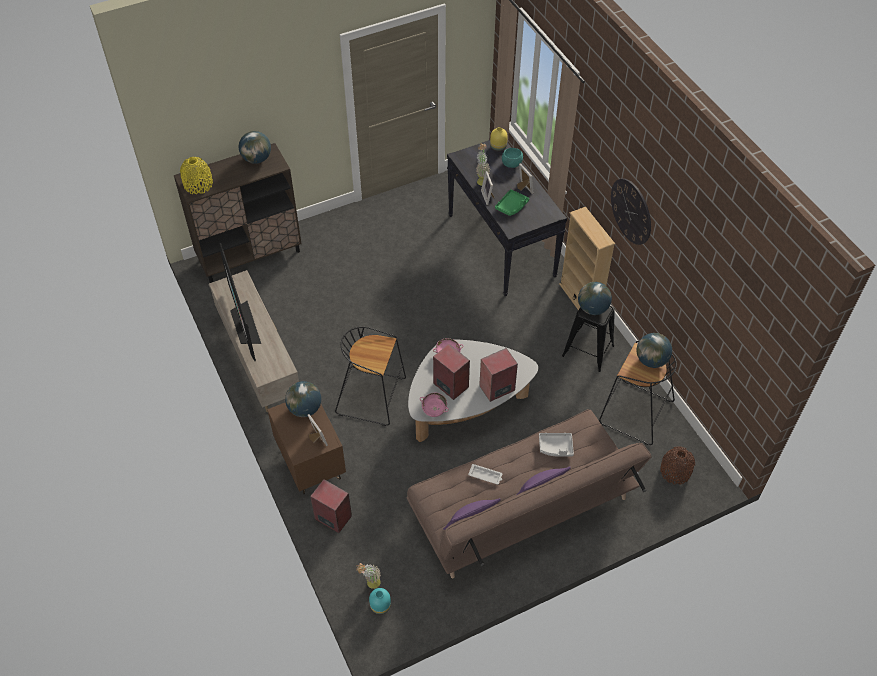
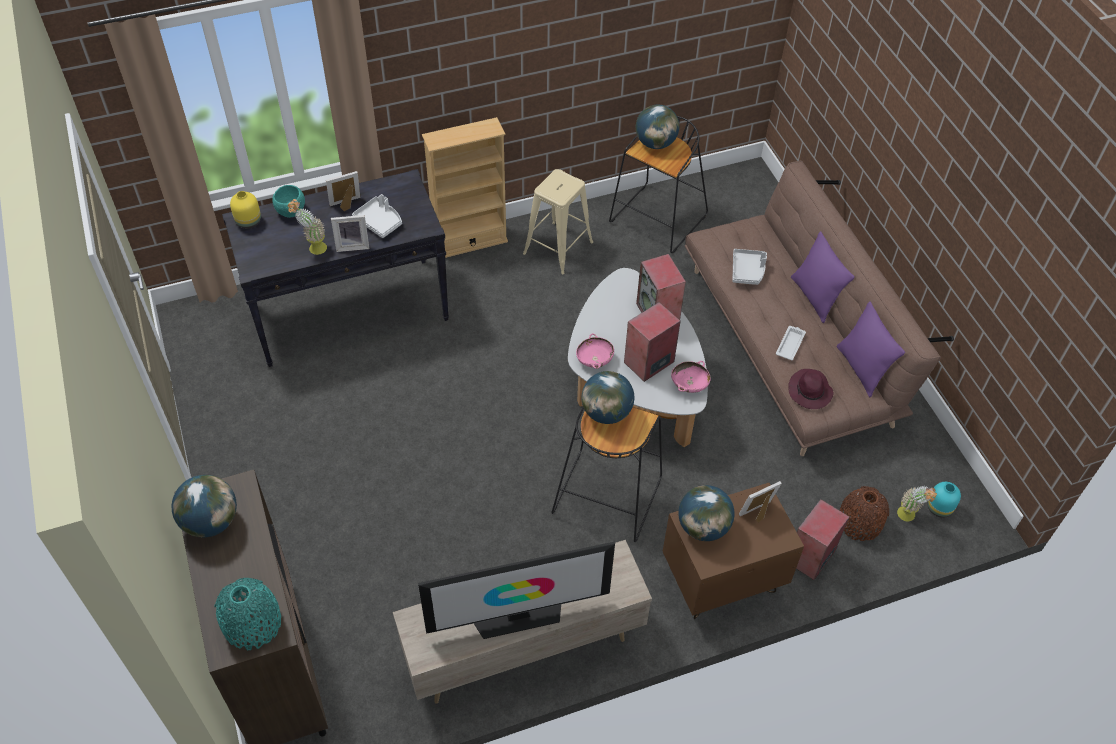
camera: 85 degrees left, 0 degrees up
yellow vase [180,157,213,194] -> turquoise vase [214,578,281,651]
green tray [495,189,529,216] -> white tray [352,194,402,238]
black stool [562,306,615,372] -> beige stool [523,169,593,275]
globe [578,282,612,315] -> globe moved to [582,371,634,424]
wall clock [611,178,651,245] -> none
brown vase [660,447,695,485] -> brown vase moved to [840,486,889,541]
none -> purple hat [788,369,833,409]

